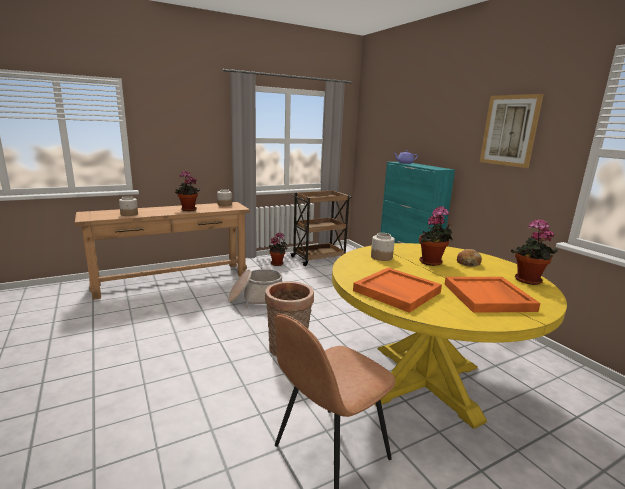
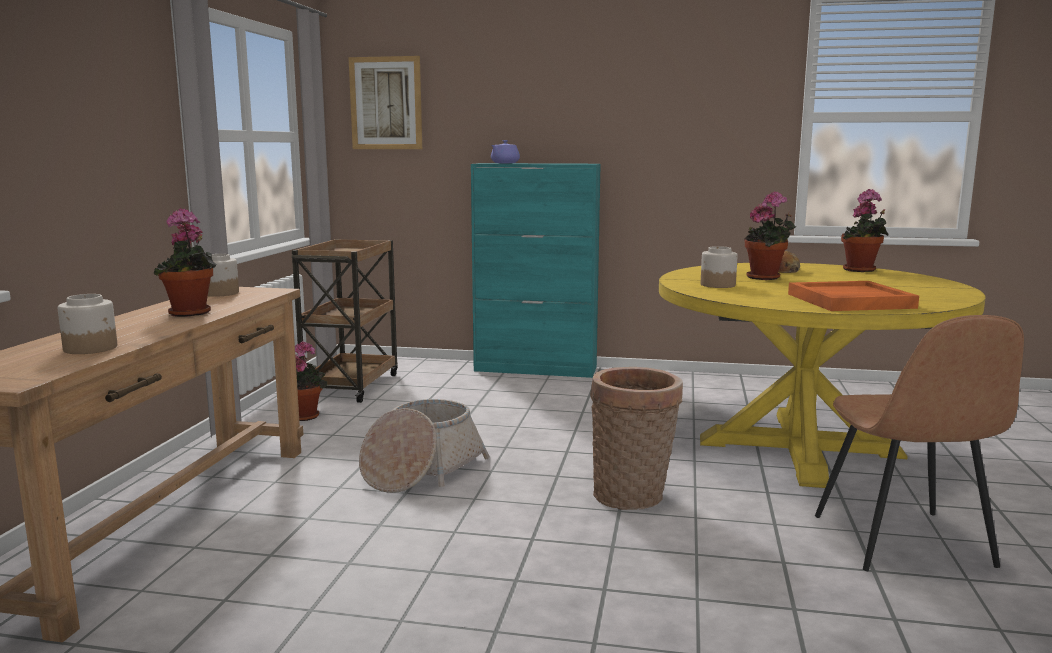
camera: 50 degrees left, 5 degrees down
orange tray [444,277,540,313] -> none
picture [480,94,544,168] -> picture moved to [348,56,422,149]

